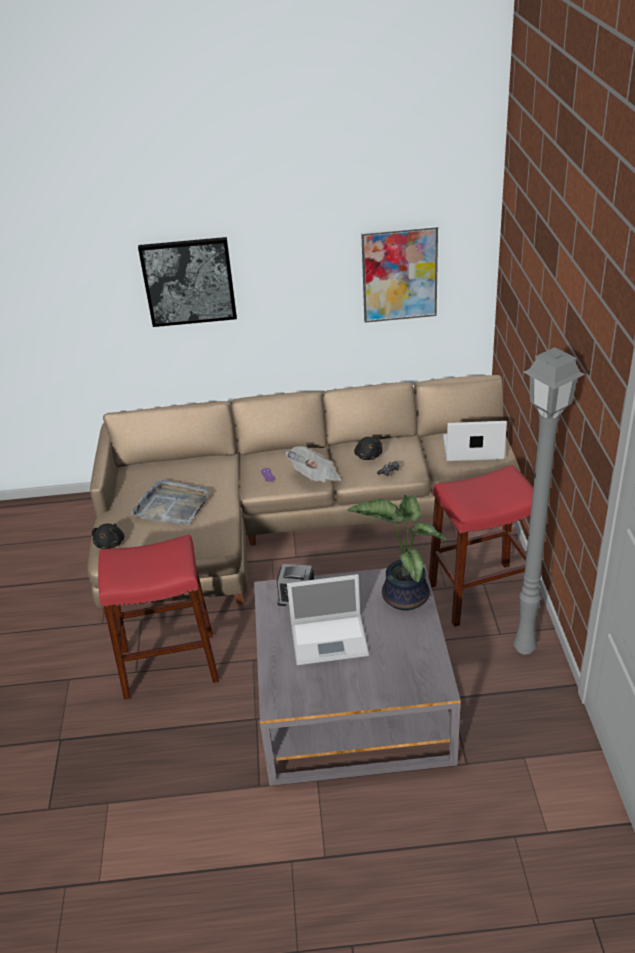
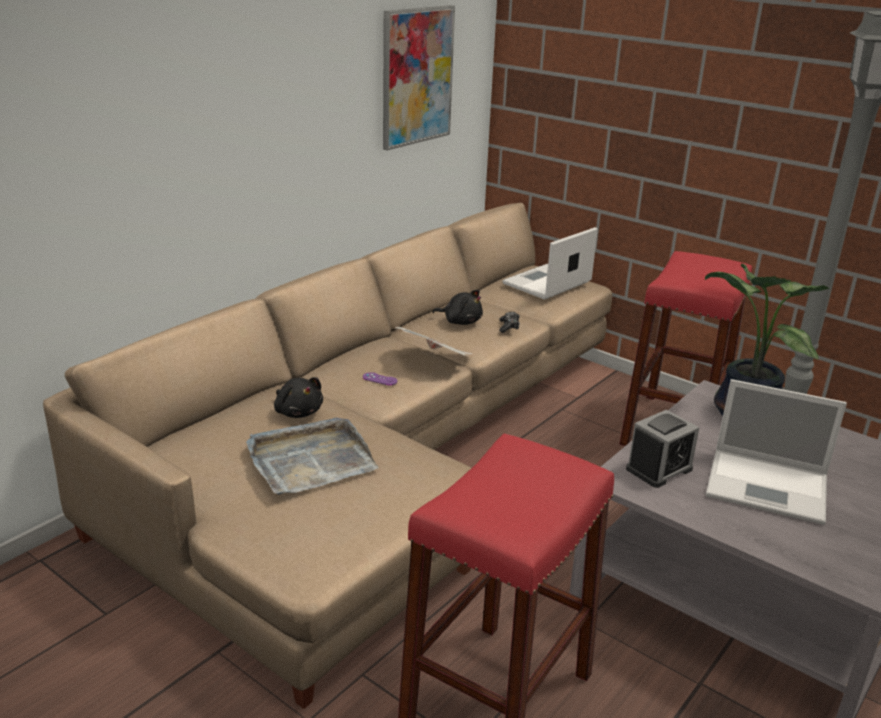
camera: 50 degrees left, 10 degrees down
black plush toy [92,523,124,549] -> black plush toy moved to [274,377,323,418]
picture [138,237,237,327] -> none
laptop [287,574,369,665] -> laptop turned 75 degrees clockwise [706,379,847,525]

